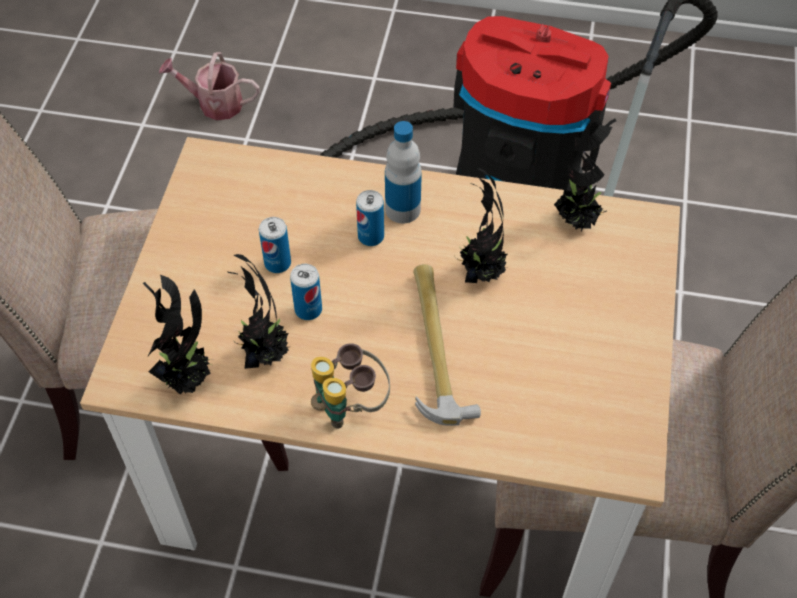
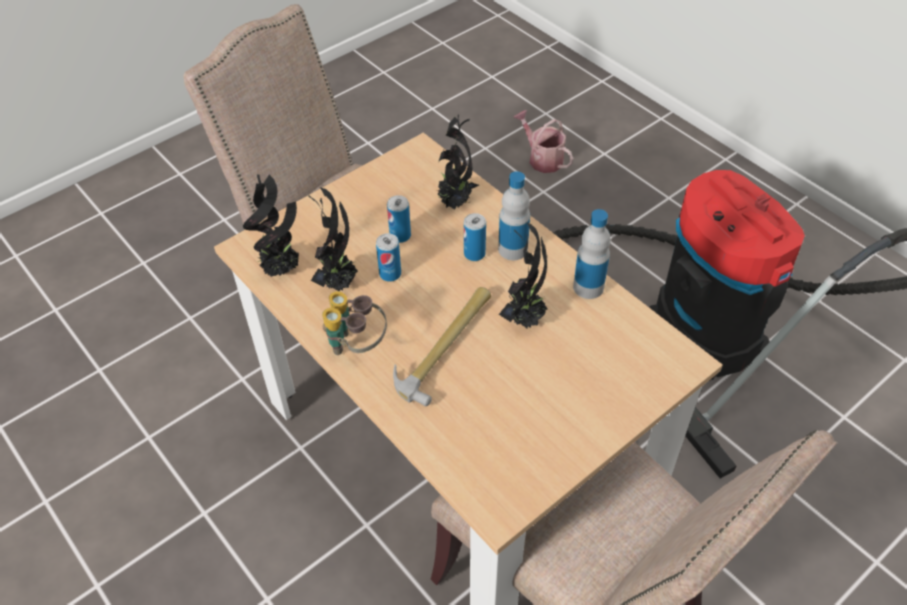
camera: 40 degrees right, 5 degrees down
potted plant [554,119,616,231] -> potted plant moved to [438,115,479,209]
none -> bottle [573,209,611,299]

